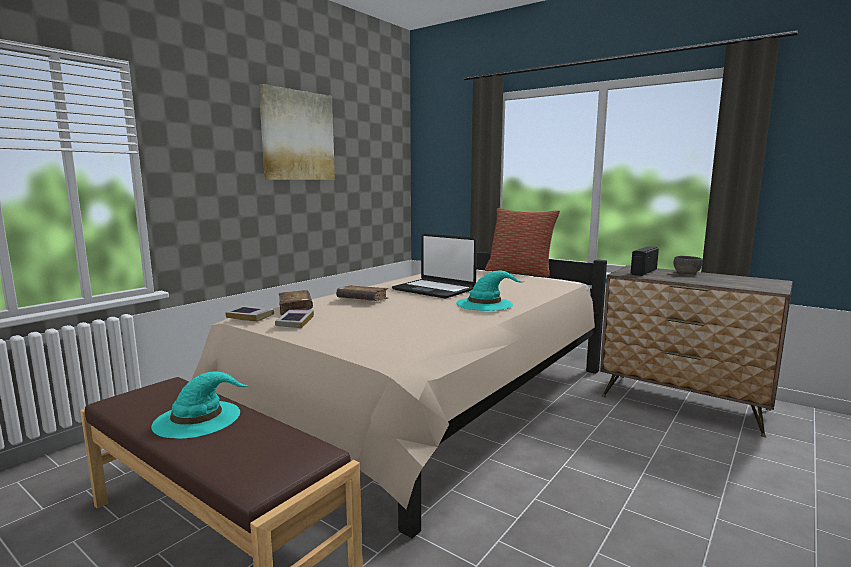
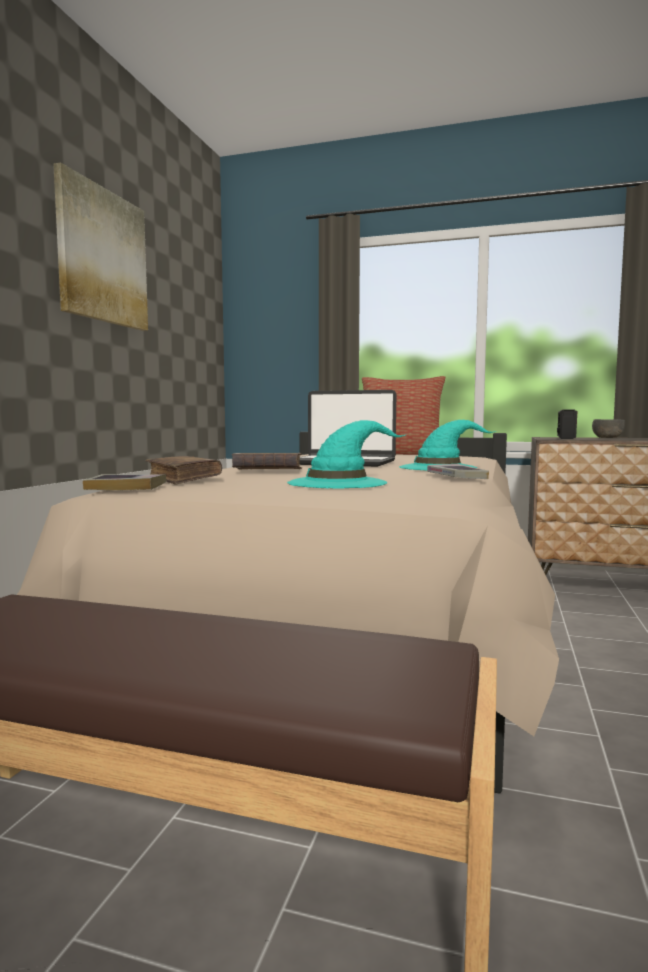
camera: 20 degrees left, 5 degrees down
turquoise hat [151,371,250,439] -> turquoise hat moved to [287,420,406,489]
book [275,310,314,328] -> book moved to [427,464,489,479]

